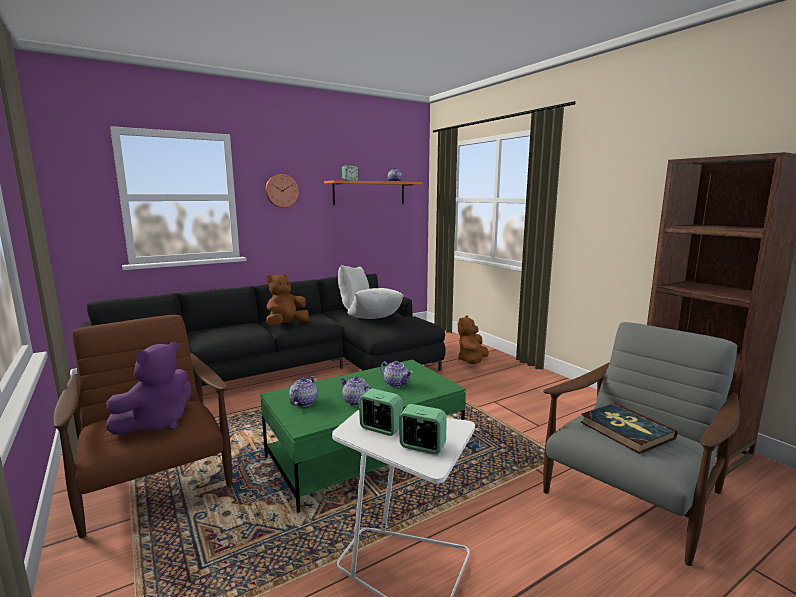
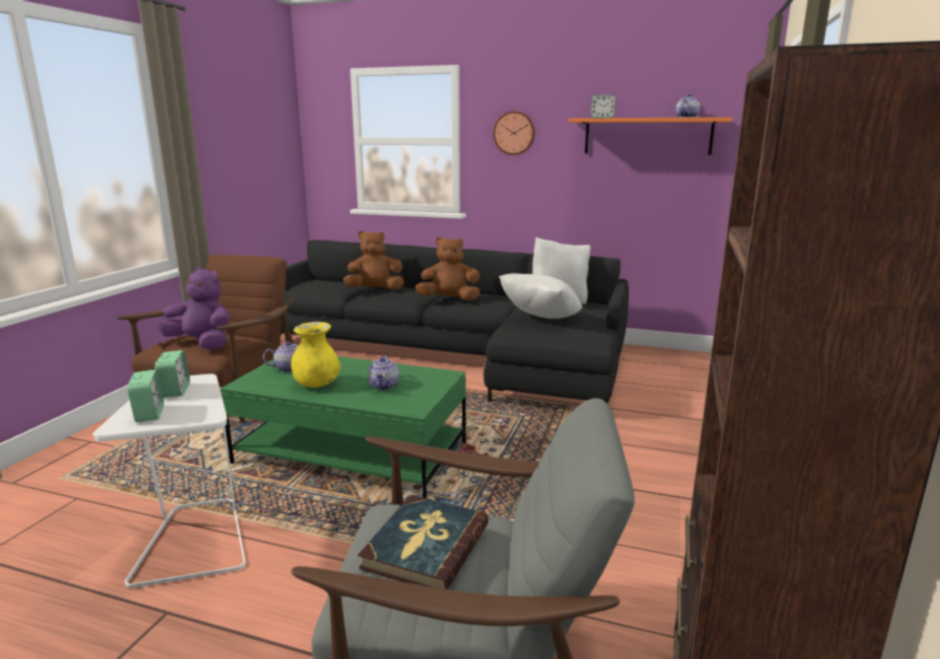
camera: 50 degrees right, 5 degrees up
purple plush toy [106,342,192,435] -> purple plush toy turned 150 degrees counterclockwise [157,266,230,349]
teapot [339,376,373,406] -> yellow vase [291,322,341,388]
brown plush toy [458,315,489,364] -> brown plush toy moved to [343,231,404,290]

